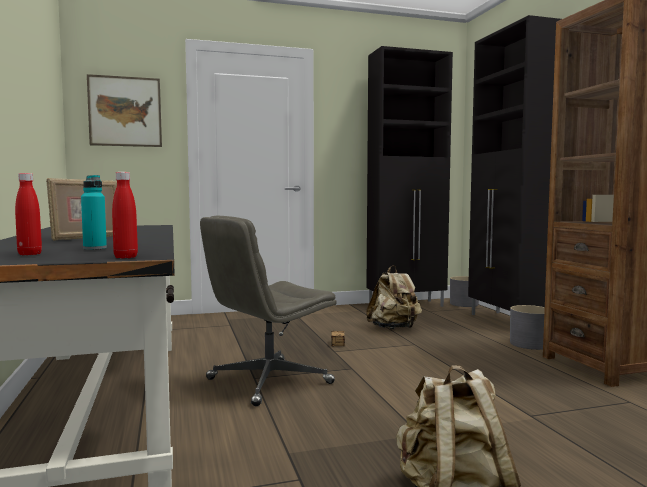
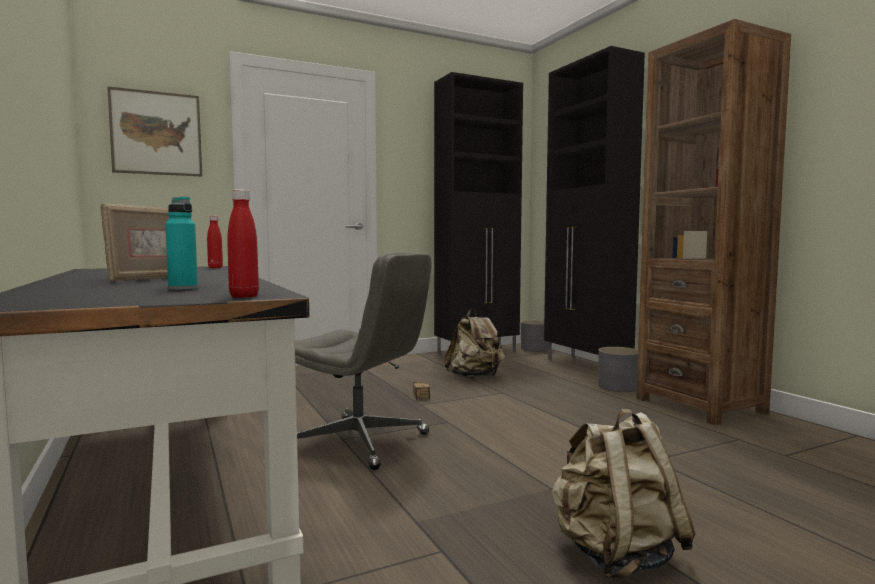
camera: 10 degrees left, 0 degrees up
red bottle [15,173,42,255] -> red bottle moved to [207,216,223,268]
grey office chair [200,215,337,406] -> grey office chair turned 105 degrees counterclockwise [295,252,432,470]

